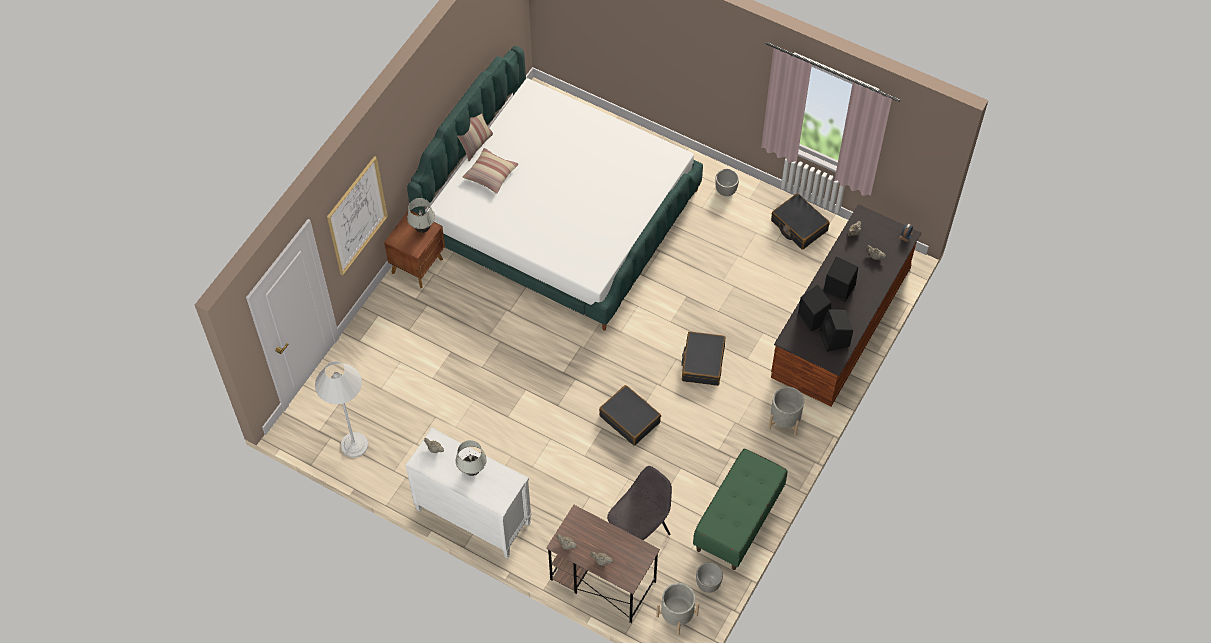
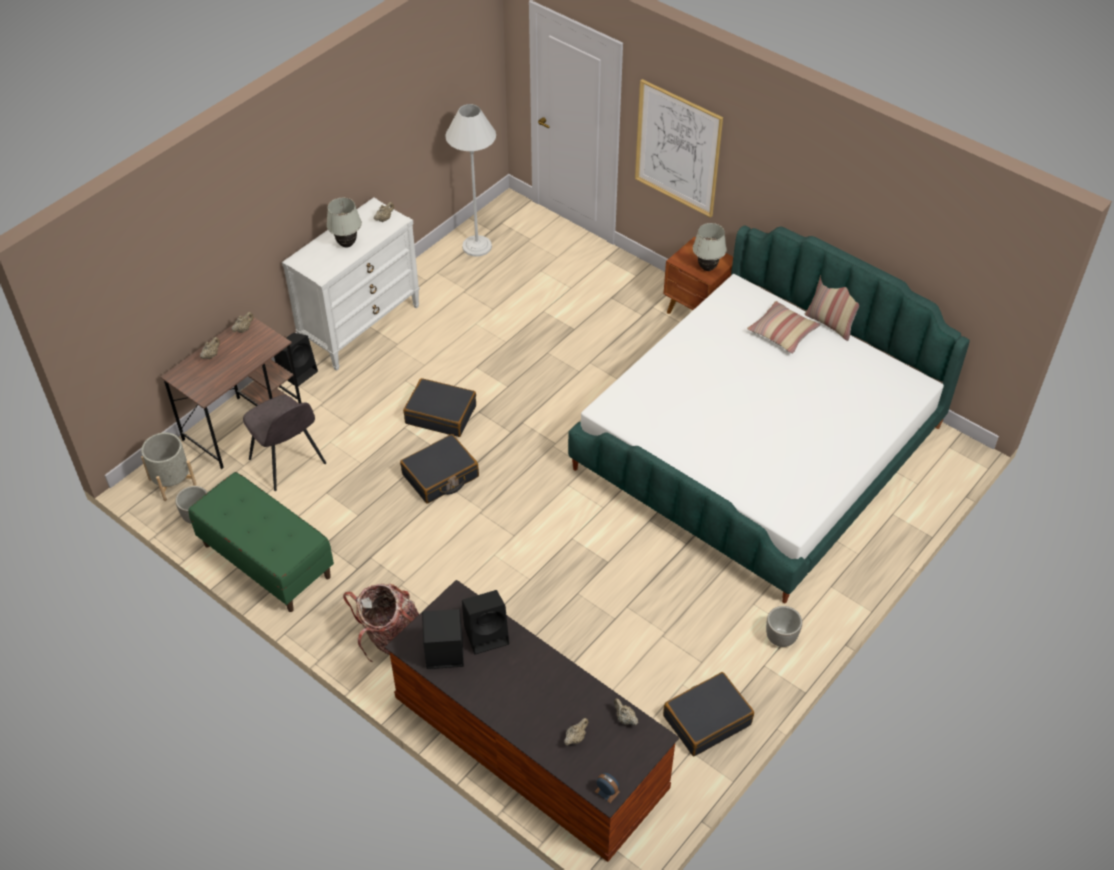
camera: 100 degrees right, 10 degrees down
black suitcase [681,331,725,386] -> black suitcase moved to [403,378,476,437]
grey planter [768,387,804,436] -> backpack [343,583,419,663]
black speaker [823,256,858,302] -> black speaker moved to [274,333,318,386]

